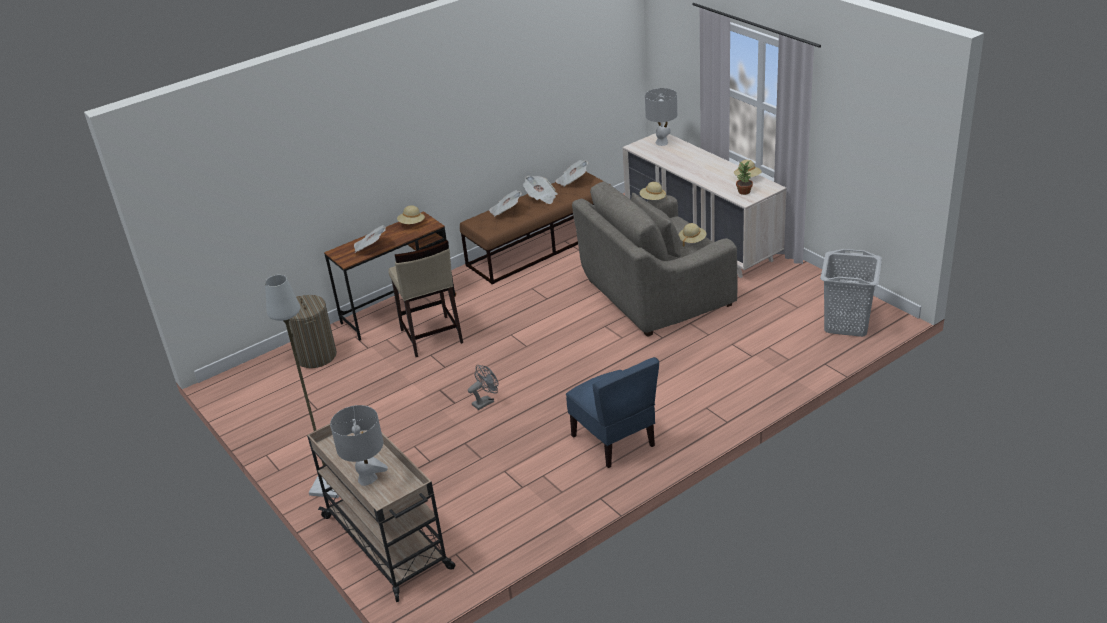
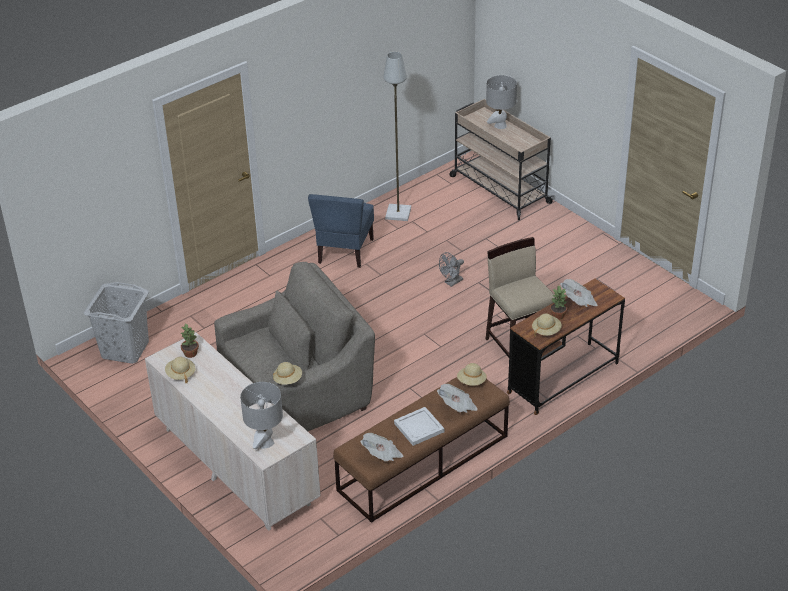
camera: 175 degrees right, 5 degrees up
grey floor lamp [265,275,339,498] -> grey floor lamp moved to [383,52,411,221]
laundry basket [289,295,337,368] -> none
newspaper [523,176,558,204] -> white tray [394,407,444,446]
blue chair [566,357,659,468] -> blue chair turned 135 degrees counterclockwise [308,194,374,268]
beige hat [678,223,707,247] -> beige hat moved to [457,363,487,386]
none -> potted plant [550,285,568,320]

